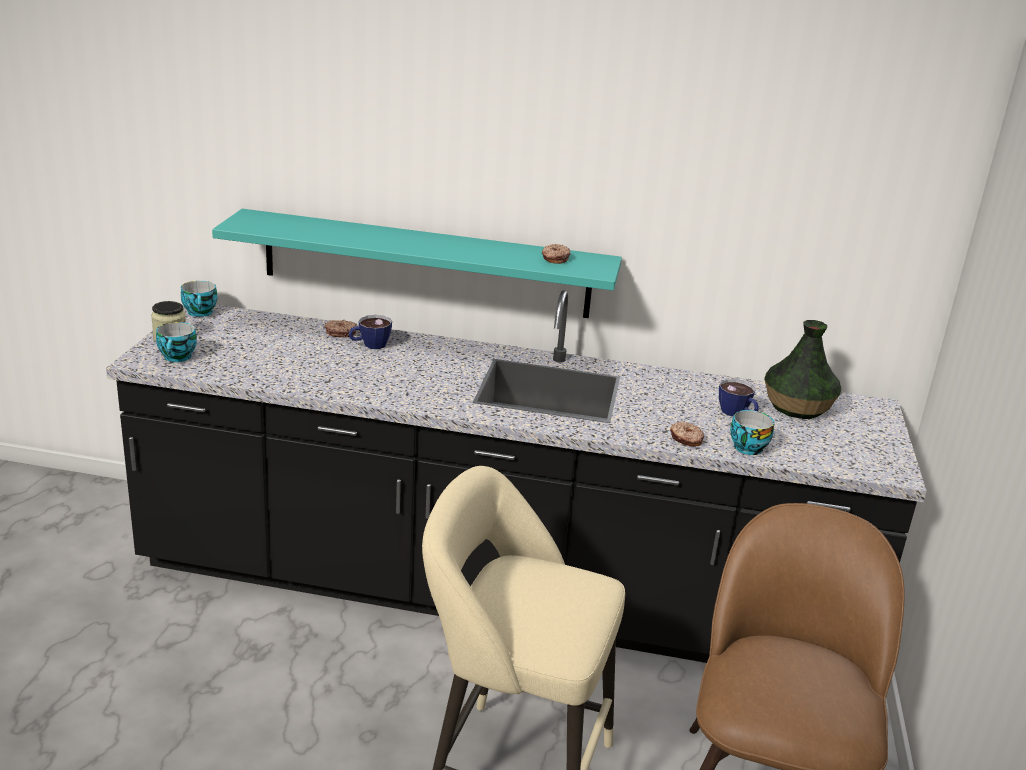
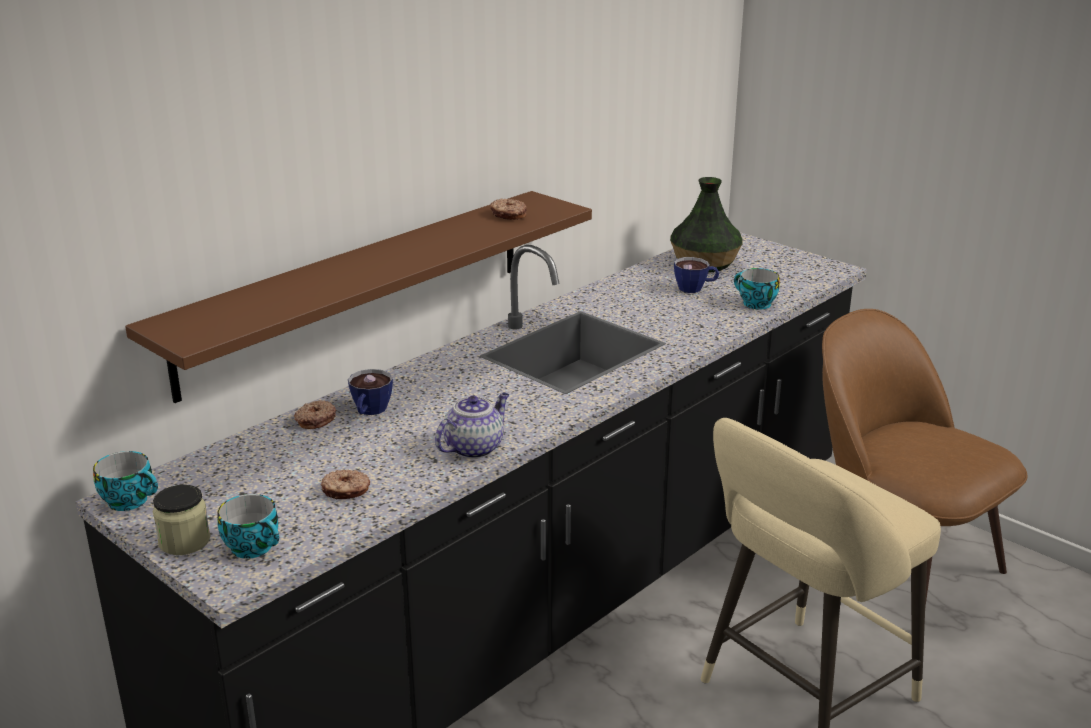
camera: 55 degrees left, 0 degrees up
turquoise shelf [212,209,622,318] -> brown shelf [125,191,592,403]
donut [670,421,704,447] -> donut moved to [321,470,370,500]
none -> teapot [435,393,509,459]

